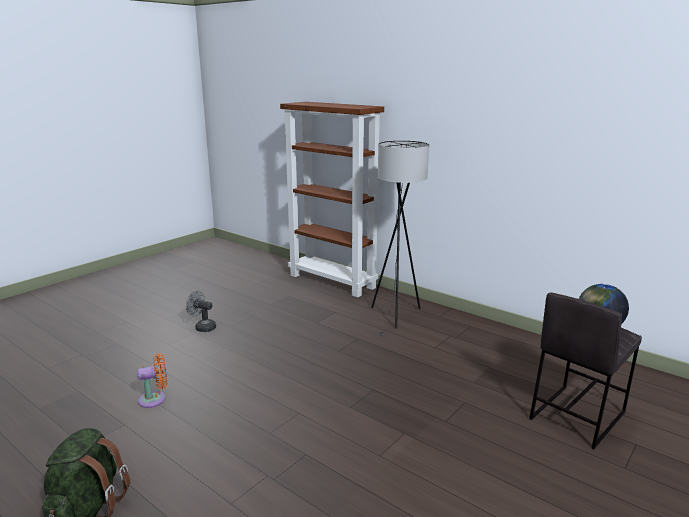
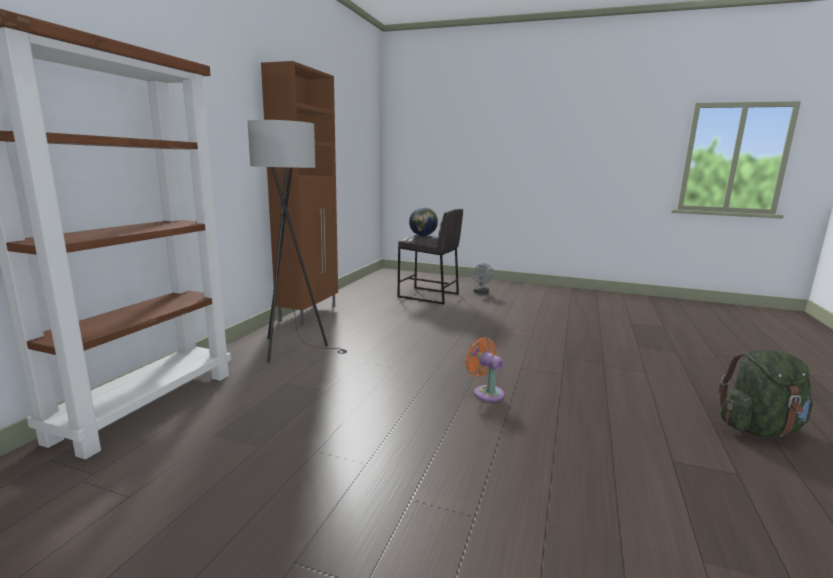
camera: 110 degrees left, 5 degrees down
orange fan [137,353,167,408] -> orange fan moved to [465,337,504,402]
grey fan [186,290,216,332] -> grey fan moved to [473,264,494,294]
none -> brown cabinet [261,61,338,325]

